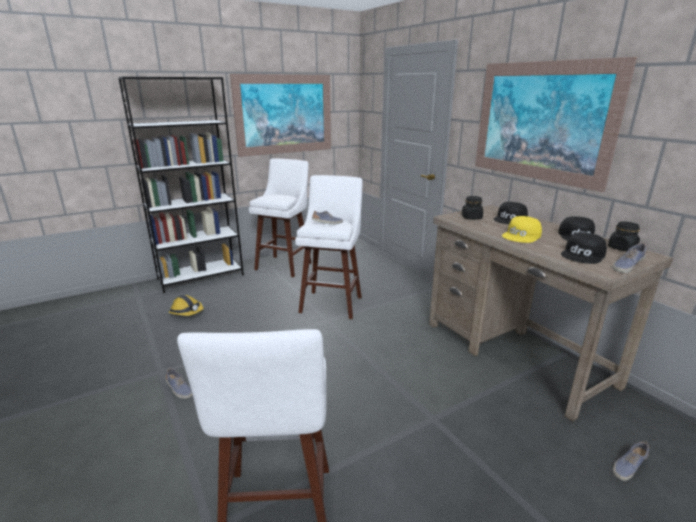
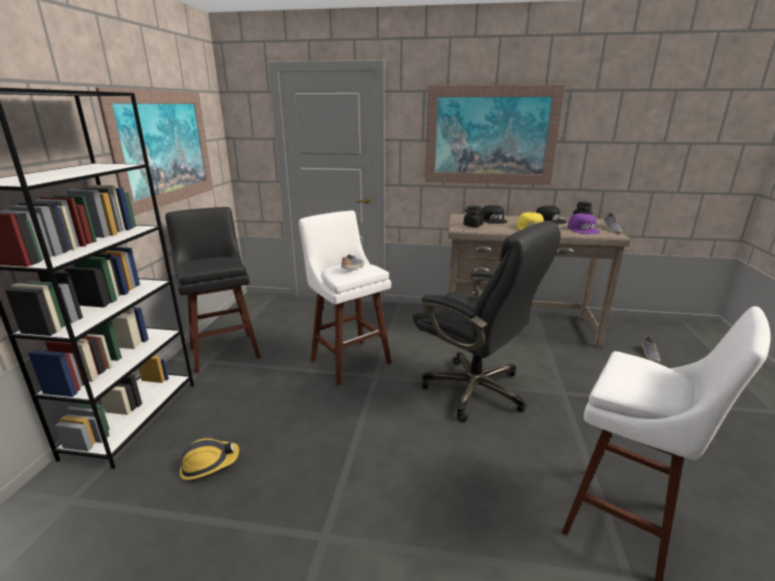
camera: 50 degrees left, 0 degrees up
shoe [165,368,193,399] -> none
white stool [249,158,312,277] -> black stool [165,207,261,373]
black cap [561,232,607,264] -> purple cap [568,213,601,234]
none -> black office chair [412,221,560,422]

